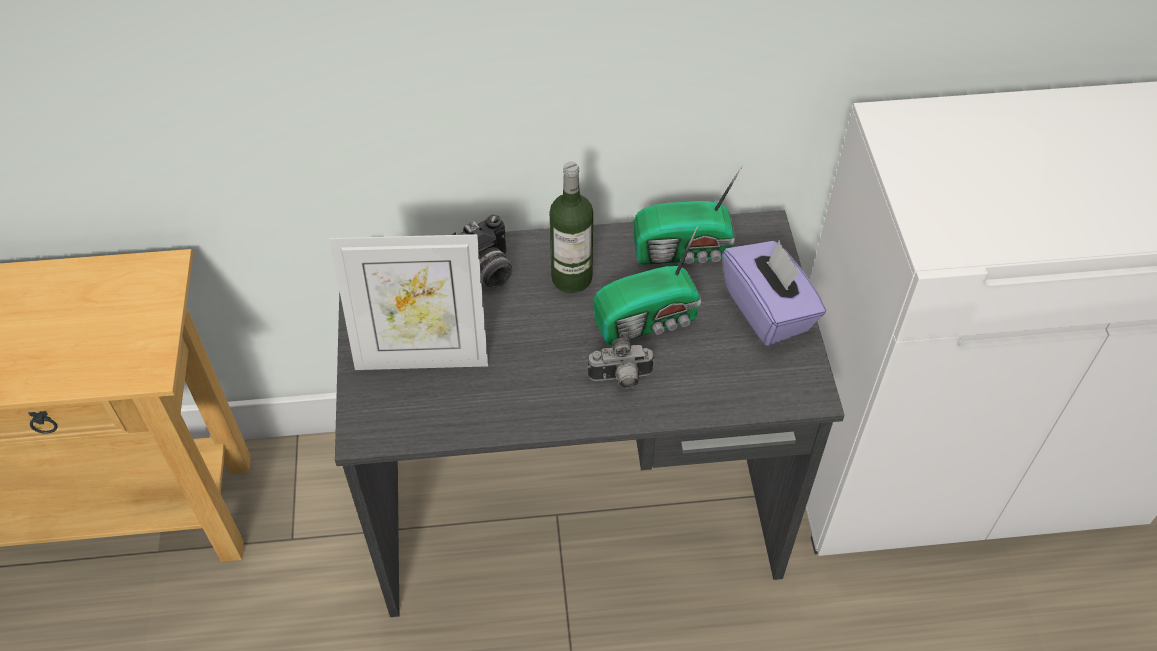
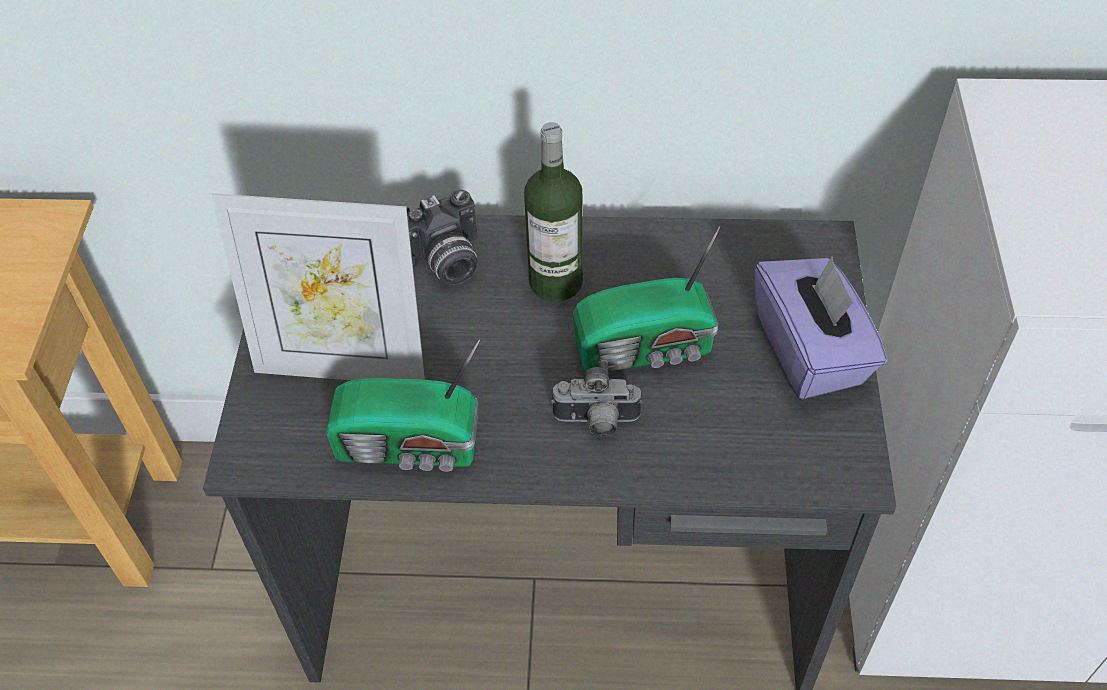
camera: 10 degrees right, 0 degrees up
radio [634,166,742,265] -> radio moved to [326,339,480,472]

